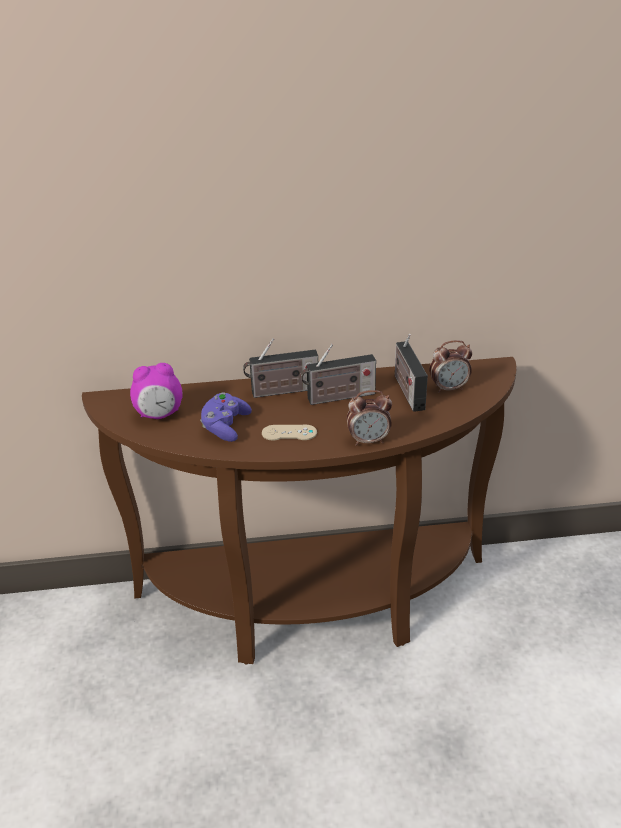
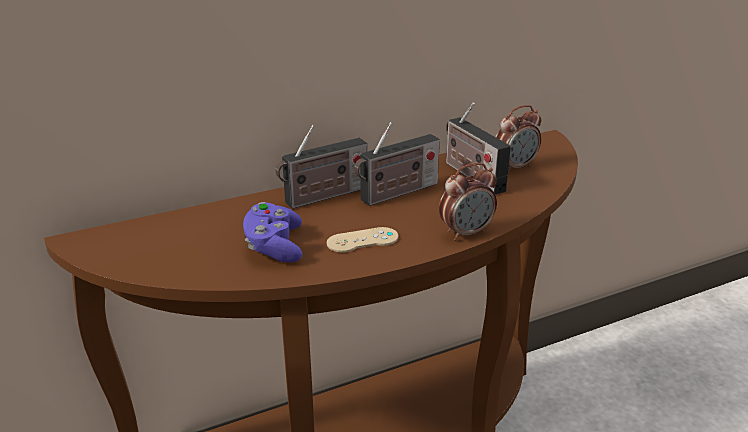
camera: 20 degrees left, 5 degrees down
alarm clock [130,363,183,419] -> none

